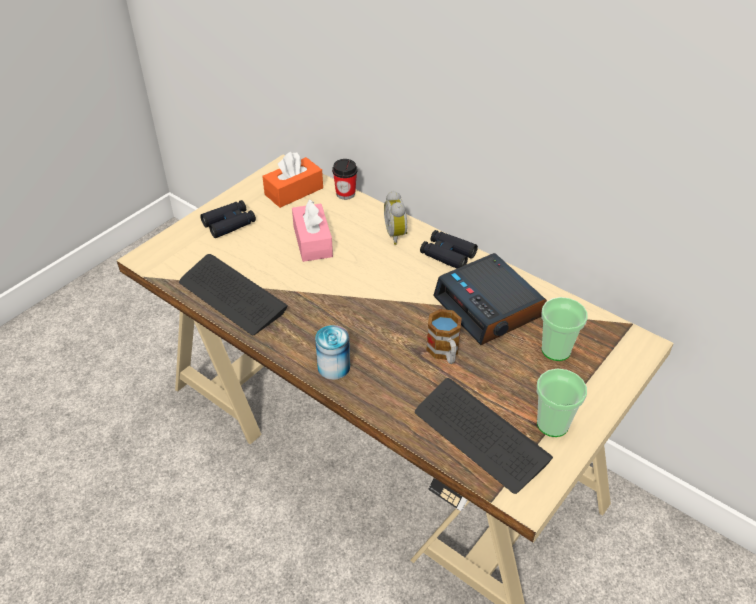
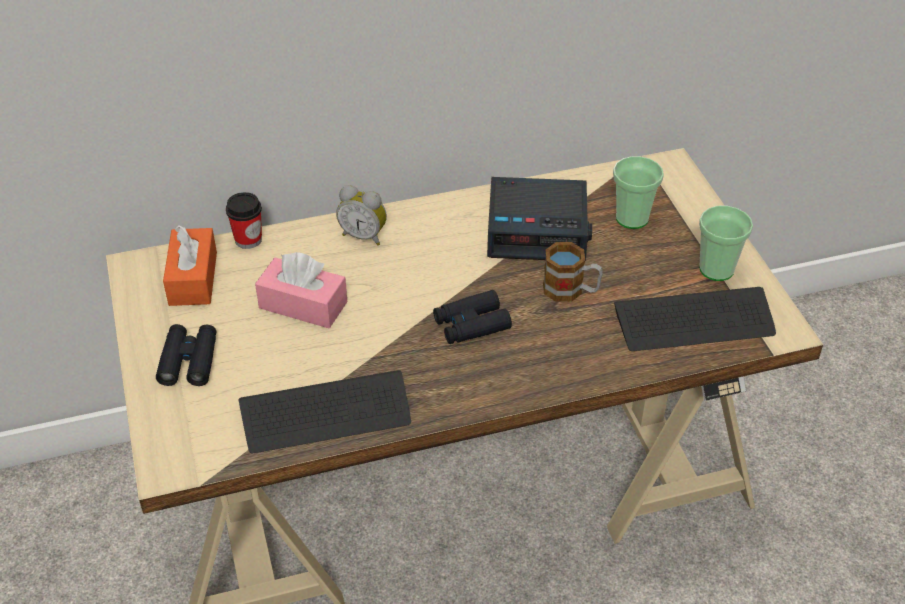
camera: 55 degrees left, 0 degrees up
can [315,325,350,380] -> none
black binoculars [420,230,478,269] -> black binoculars moved to [433,290,512,344]

